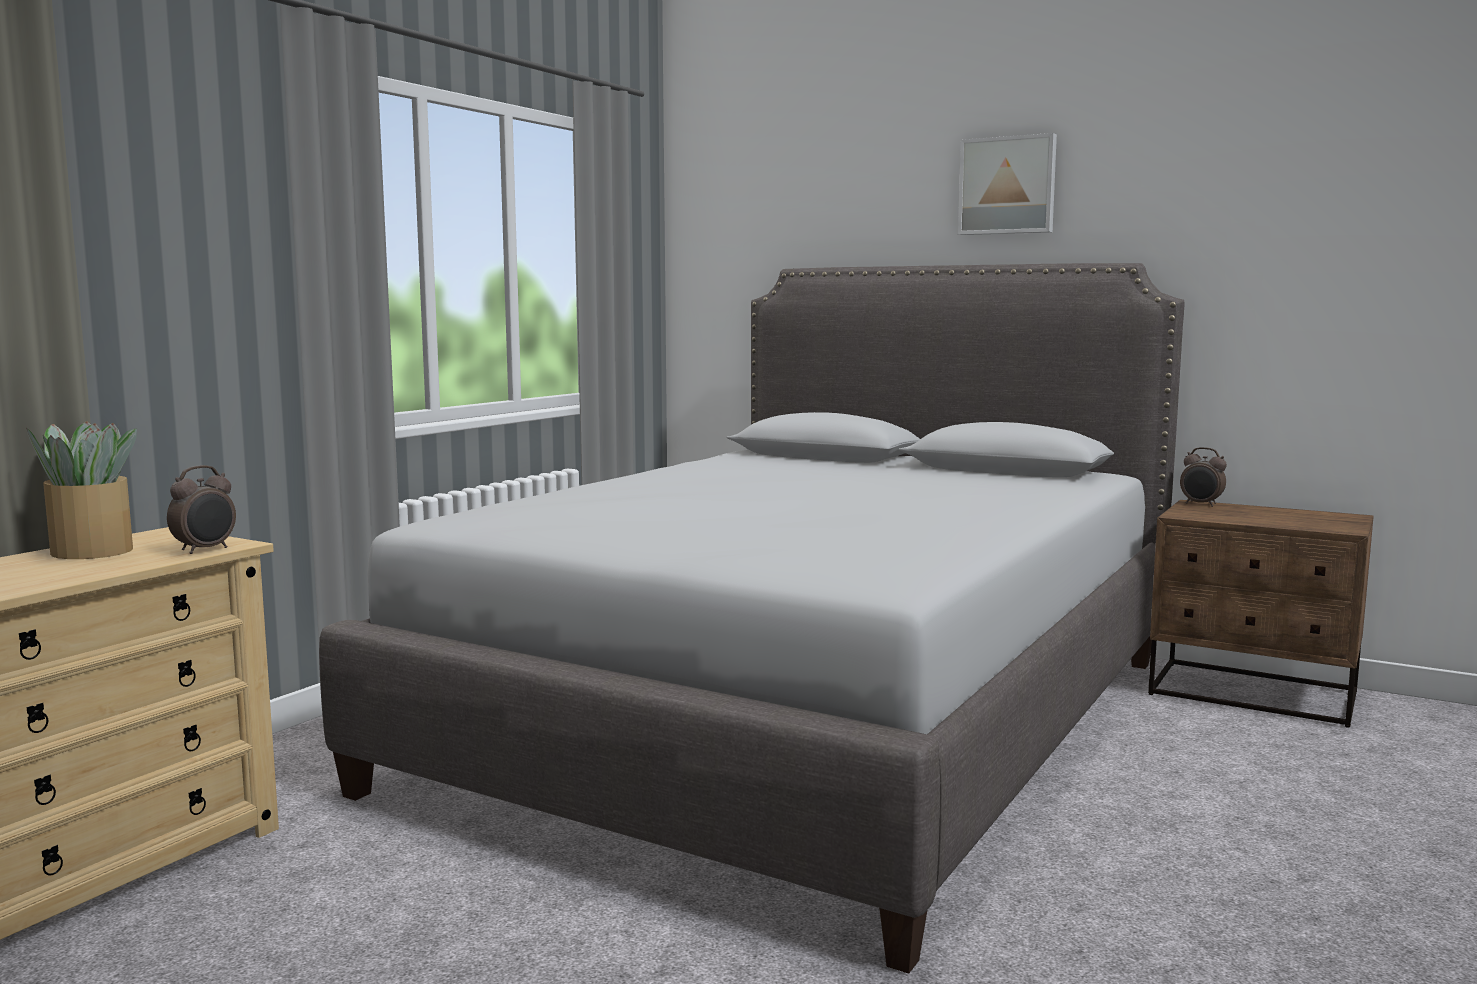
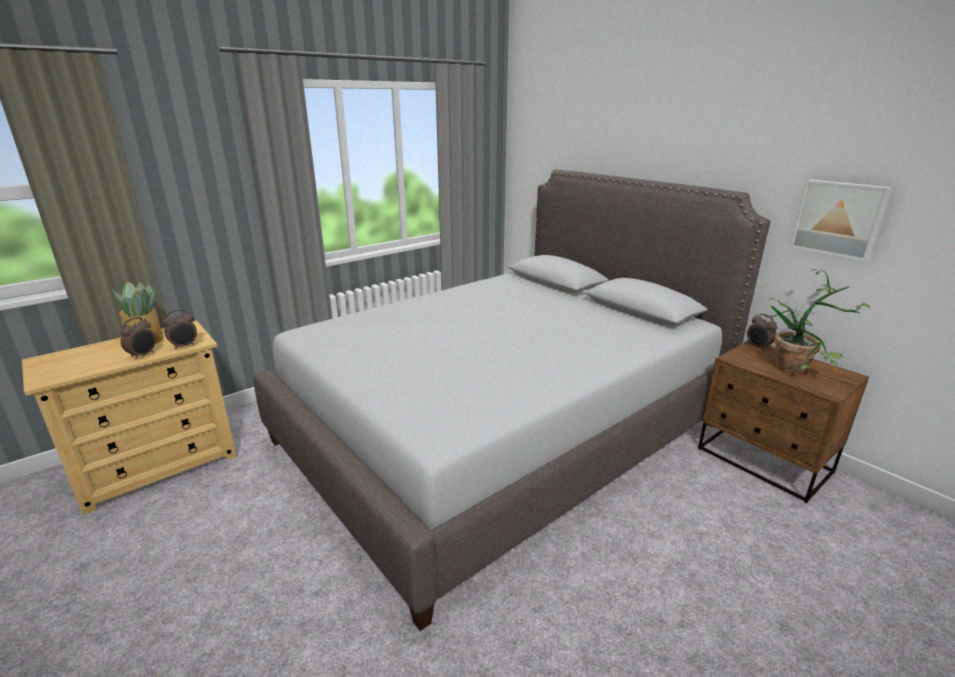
camera: 20 degrees right, 15 degrees up
picture [958,133,1057,235] -> picture moved to [790,179,892,261]
none -> alarm clock [120,317,156,360]
none -> potted plant [756,269,870,374]

